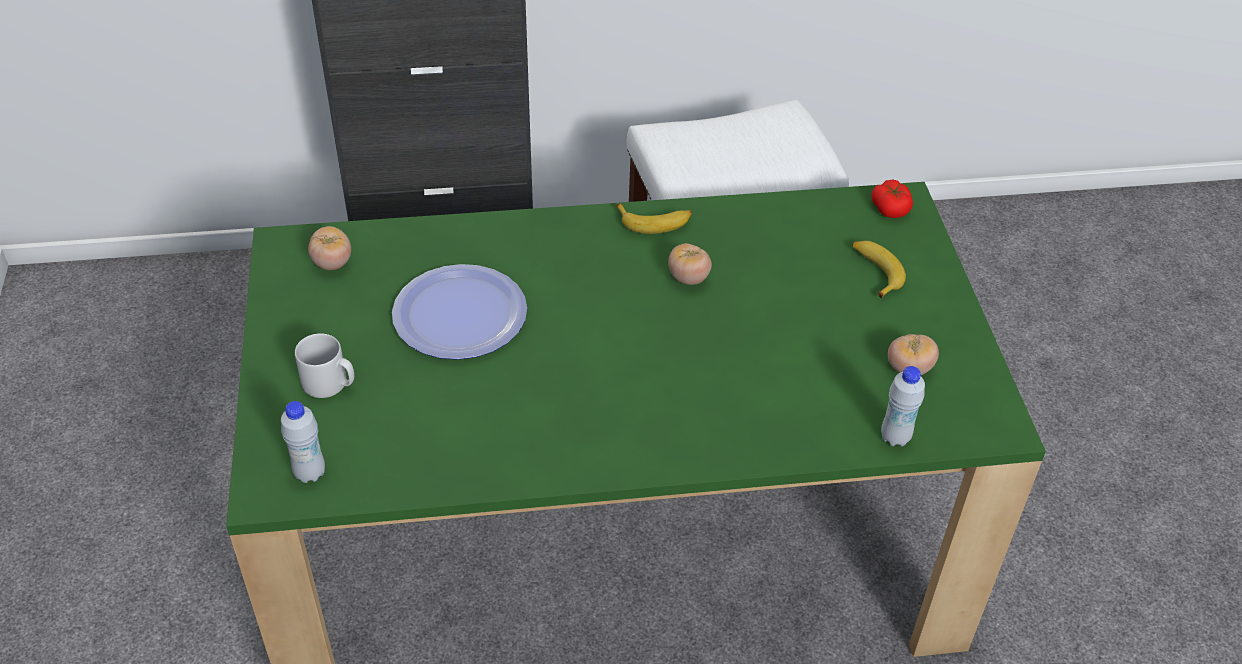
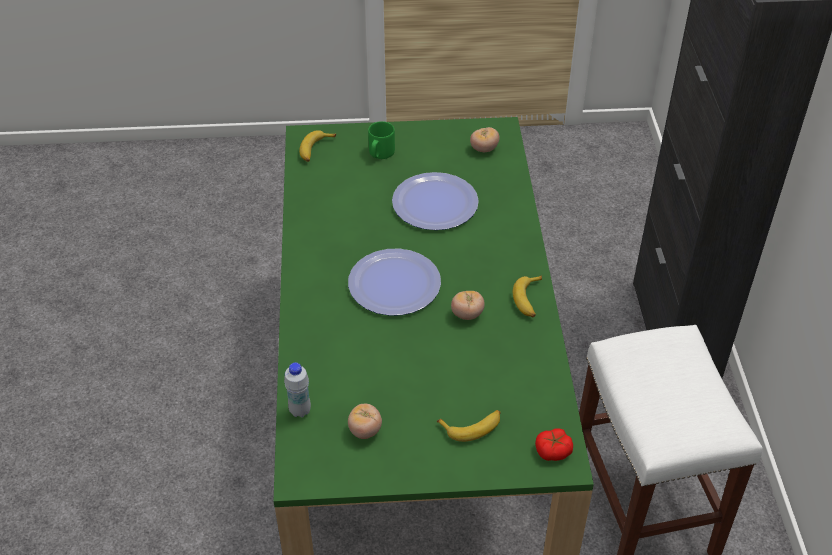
camera: 95 degrees right, 0 degrees up
white bottle [281,401,325,483] -> banana [299,130,336,162]
grey mug [295,333,354,398] -> green mug [368,121,395,159]
none -> plate [348,249,441,316]

